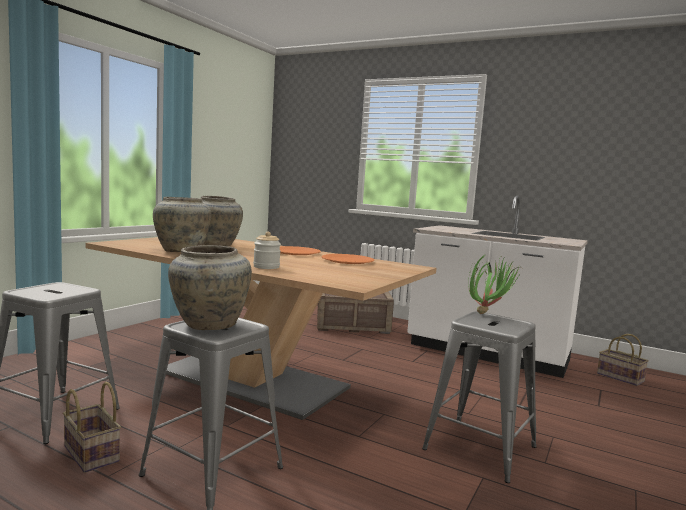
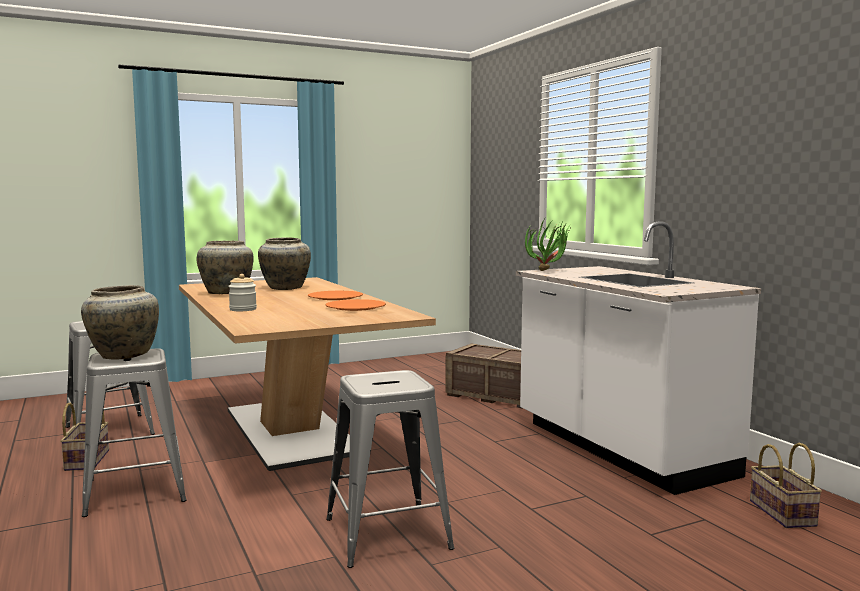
camera: 35 degrees right, 0 degrees up
potted plant [468,256,522,314] -> potted plant moved to [525,220,570,271]

